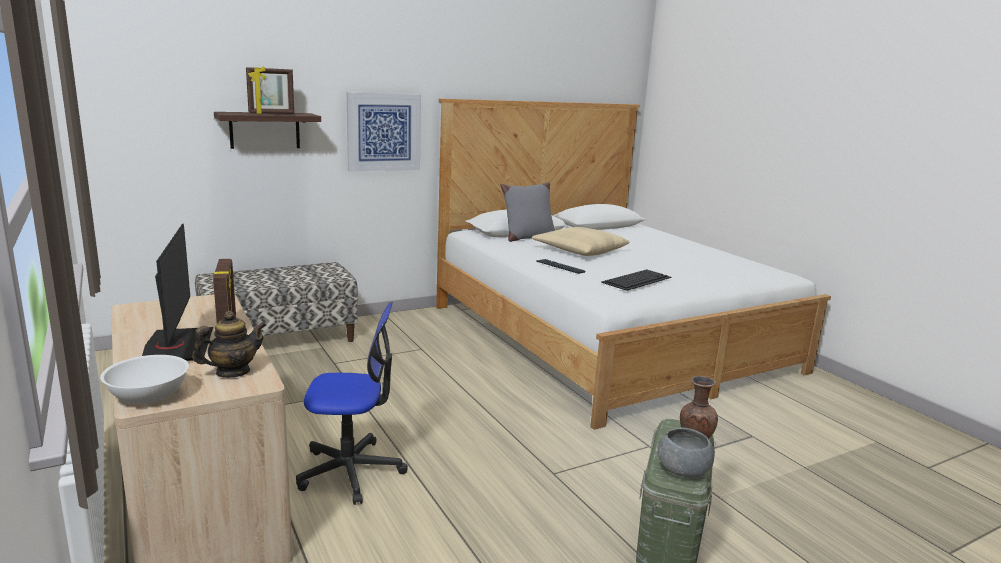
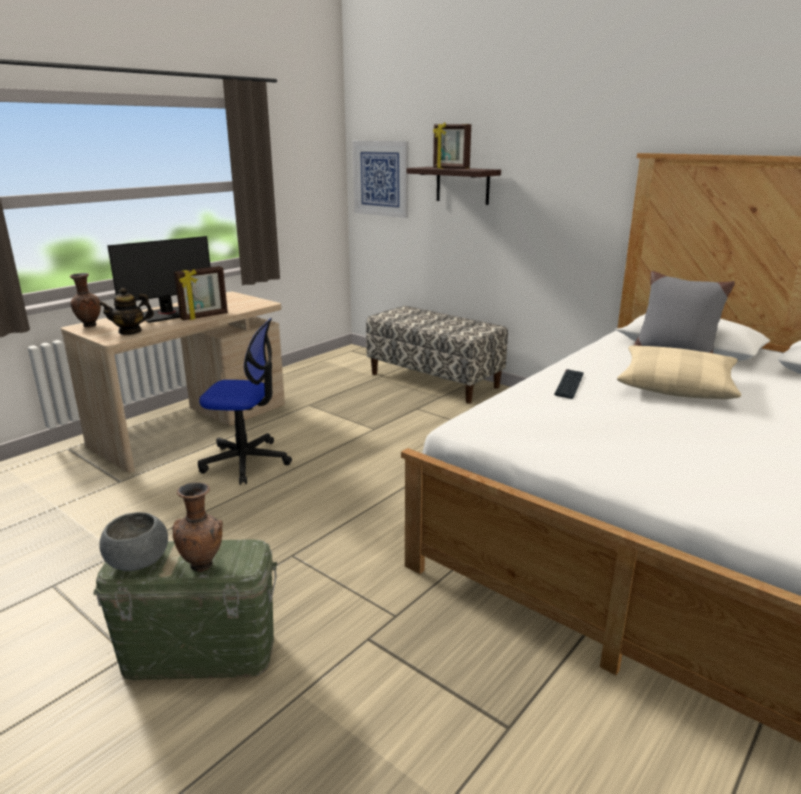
camera: 70 degrees right, 5 degrees up
white bowl [100,355,189,404] -> brown vase [69,273,101,327]
teapot [192,311,267,378] -> teapot turned 120 degrees clockwise [99,288,154,335]
office chair [296,302,408,505] -> office chair turned 60 degrees counterclockwise [198,318,292,485]
picture [347,92,421,172] -> picture moved to [353,141,409,218]
keyboard [601,270,671,291] -> none

